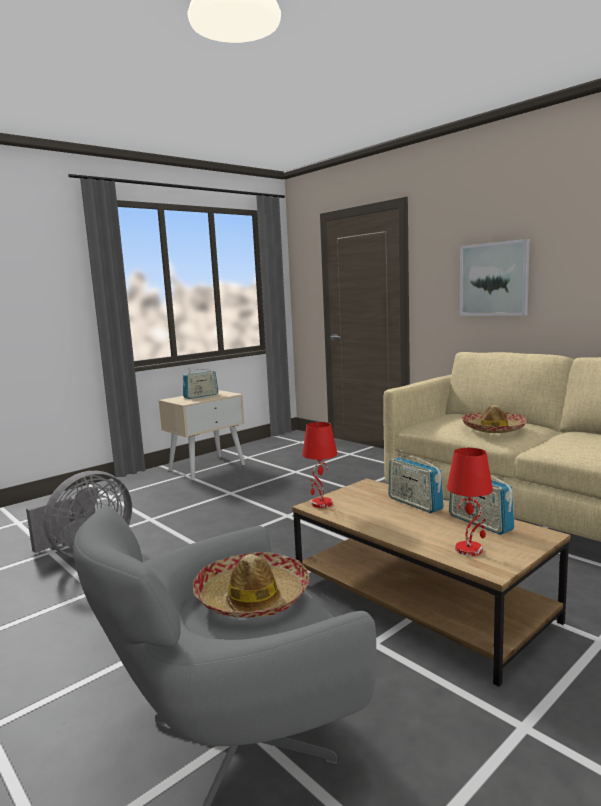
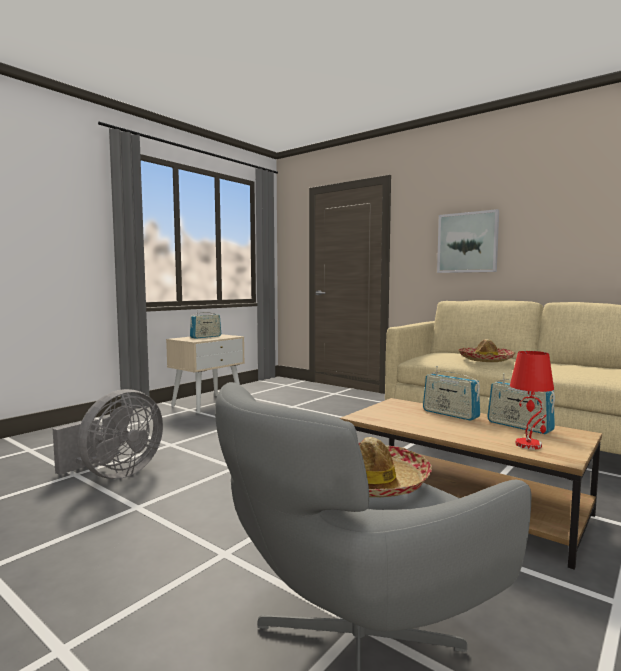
camera: 10 degrees left, 5 degrees down
red table lamp [302,422,337,508] -> none

